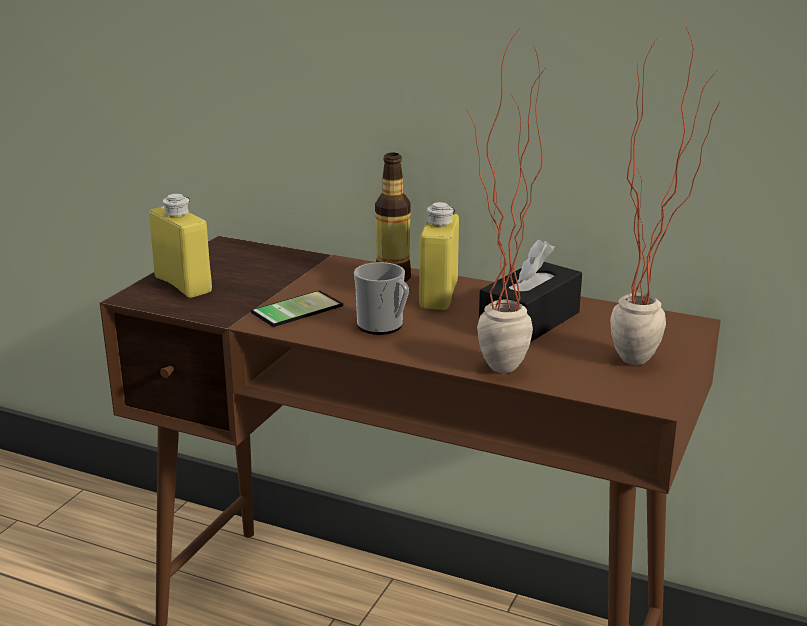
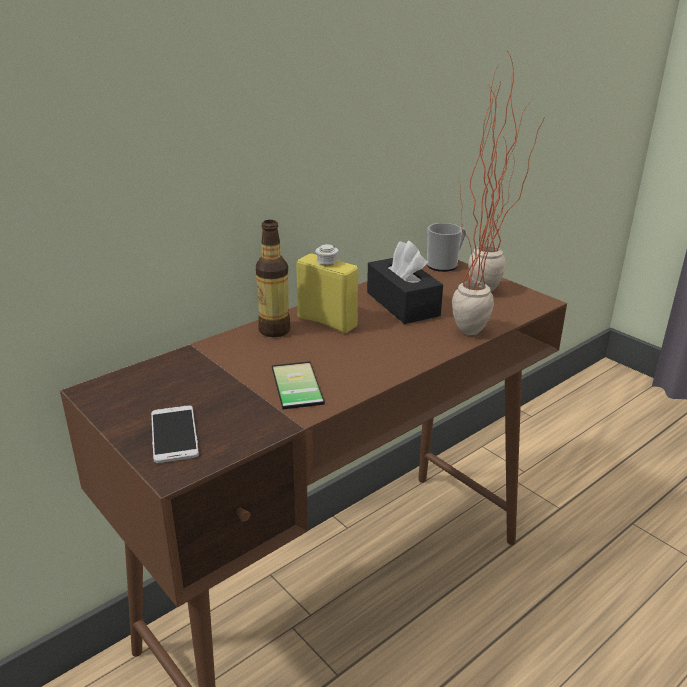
camera: 65 degrees left, 5 degrees up
yellow bottle [149,194,212,298] -> phone [151,405,199,463]
mug [354,262,409,335] -> mug moved to [427,223,466,272]

